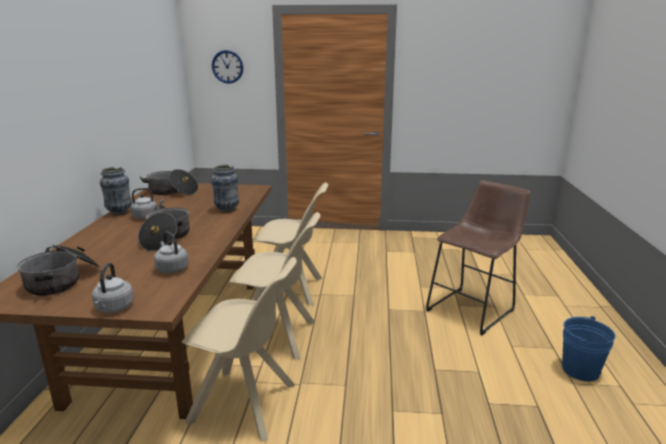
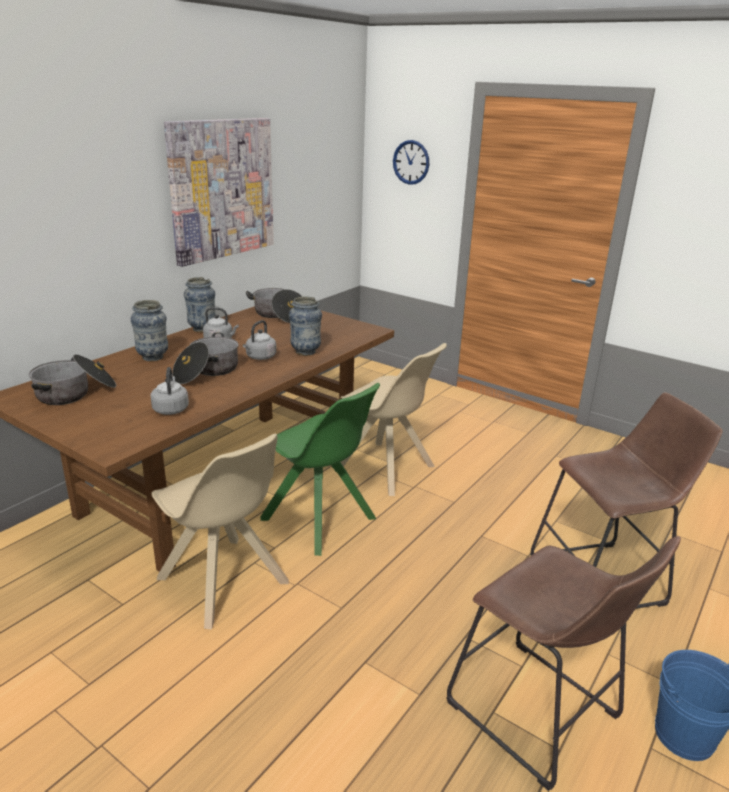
camera: 30 degrees right, 5 degrees up
grey kettle [92,263,134,313] -> grey kettle moved to [243,320,276,360]
beige chair [229,212,321,360] -> green chair [260,383,380,556]
none -> vase [131,300,168,361]
none -> picture [164,118,274,267]
none -> brown stool [446,536,681,791]

